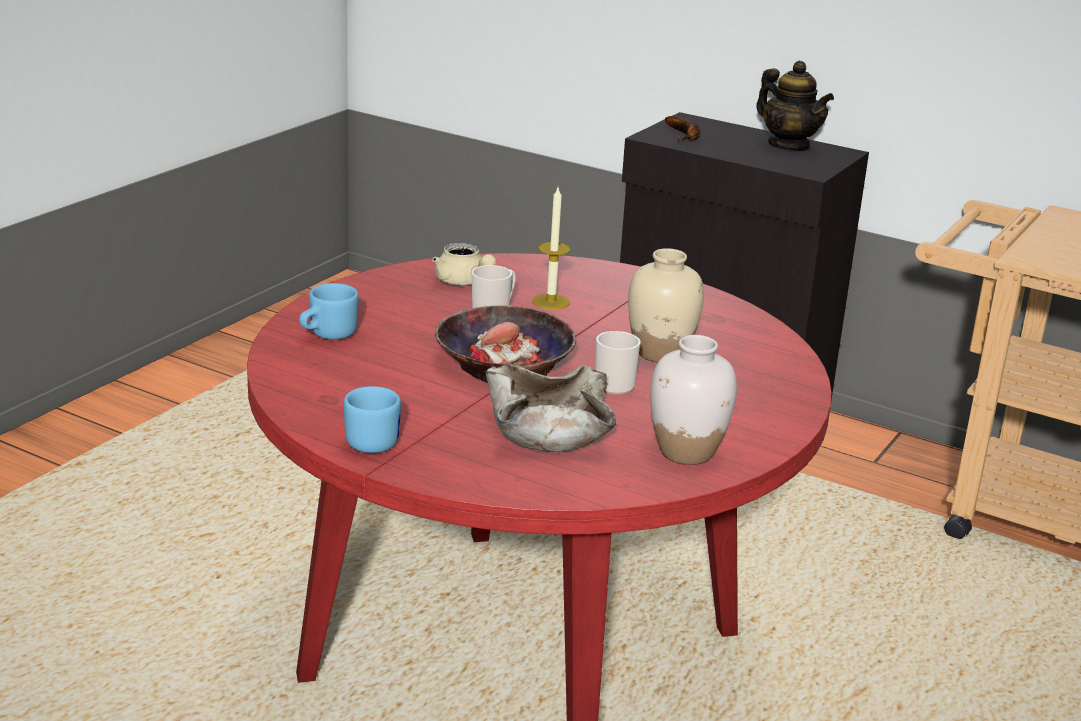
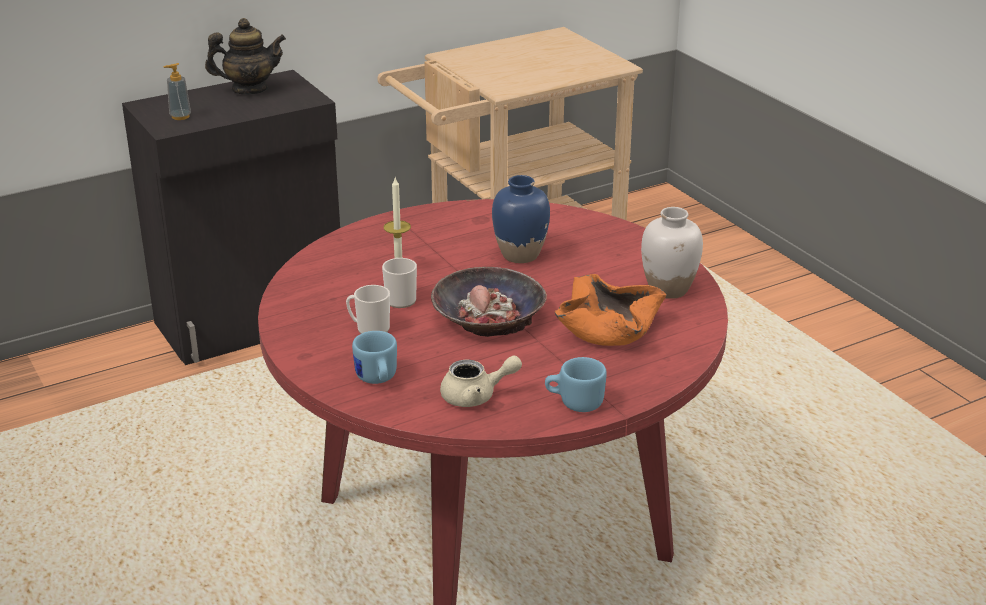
camera: 60 degrees left, 5 degrees up
beige teapot [432,243,496,285] -> beige teapot moved to [440,355,522,407]
beige bowl [485,364,616,452] -> orange bowl [555,274,667,346]
mug [595,331,641,395] -> mug moved to [346,285,390,334]
beige vase [628,248,704,363] -> blue vase [492,175,550,263]
banana [665,116,700,142] -> soap dispenser [163,63,191,120]

